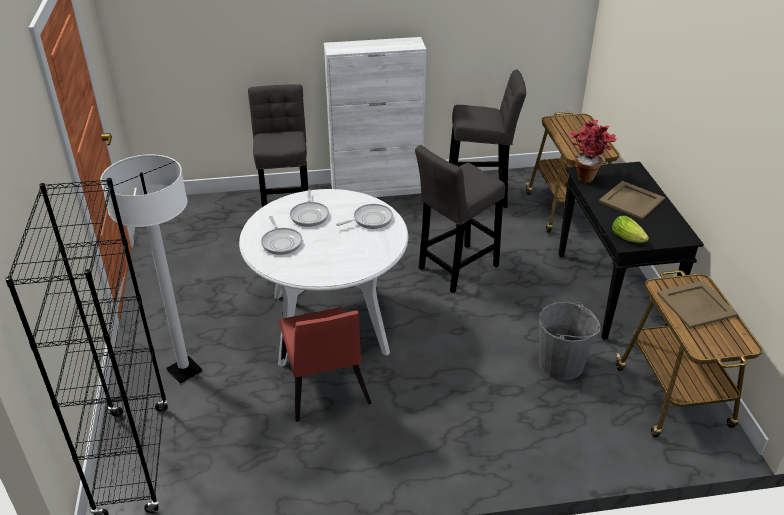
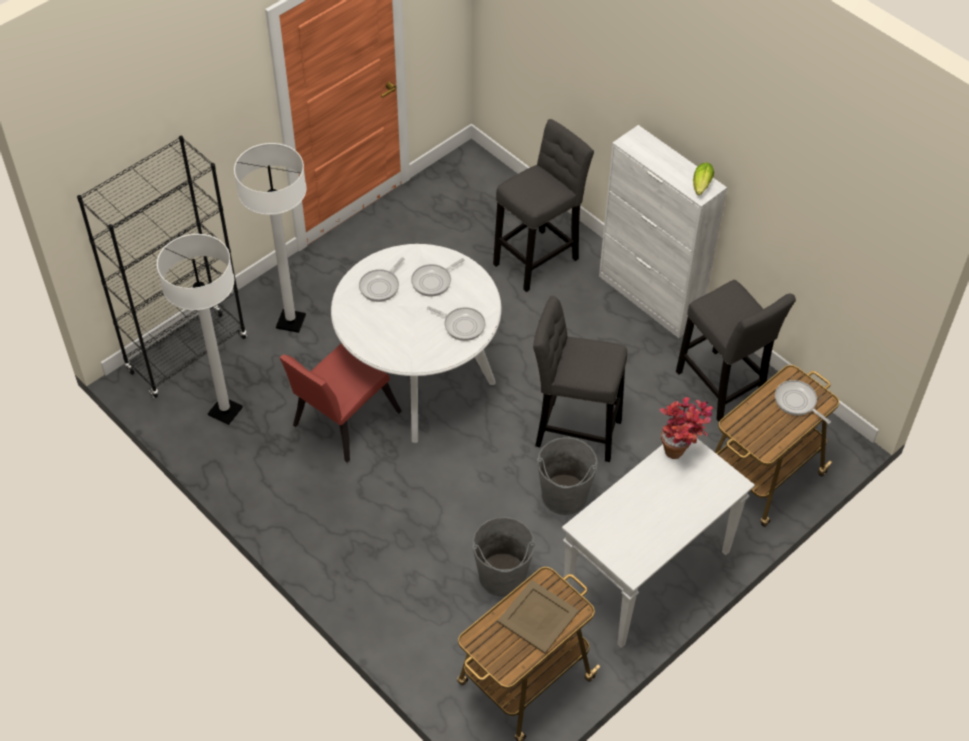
camera: 55 degrees right, 15 degrees up
black console table [559,162,704,340] -> white console table [562,438,755,648]
beige tray [599,181,665,220] -> none
lettuce [612,216,649,243] -> lettuce moved to [693,163,714,195]
none -> white floor lamp [157,234,243,425]
none -> grey bucket [537,437,598,515]
none -> frying pan [775,380,831,424]

